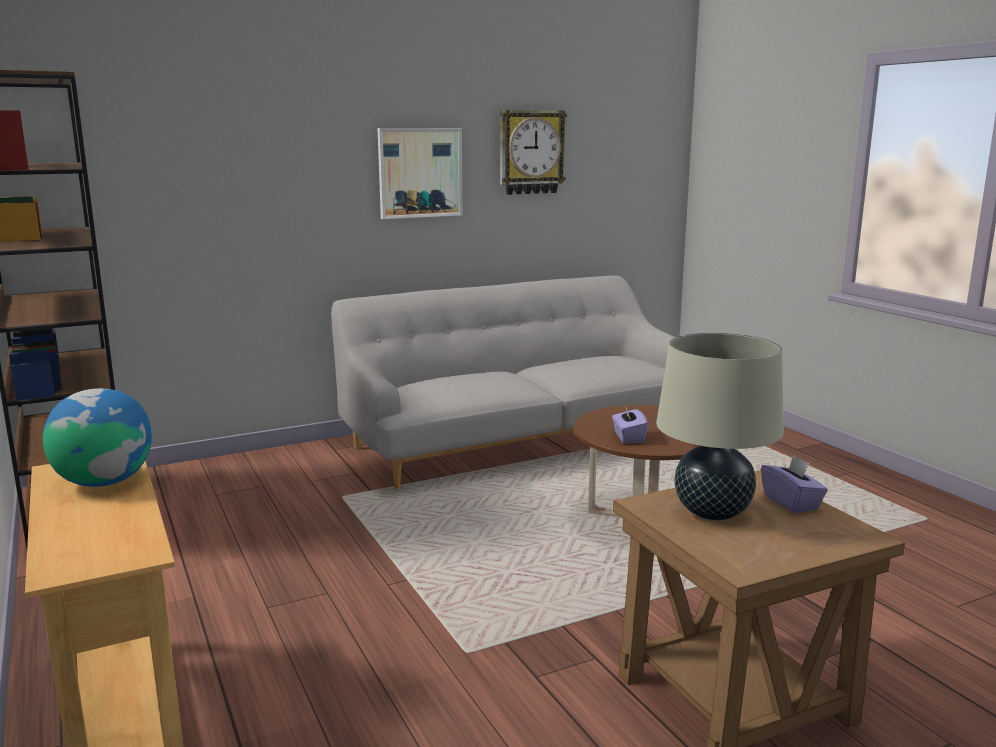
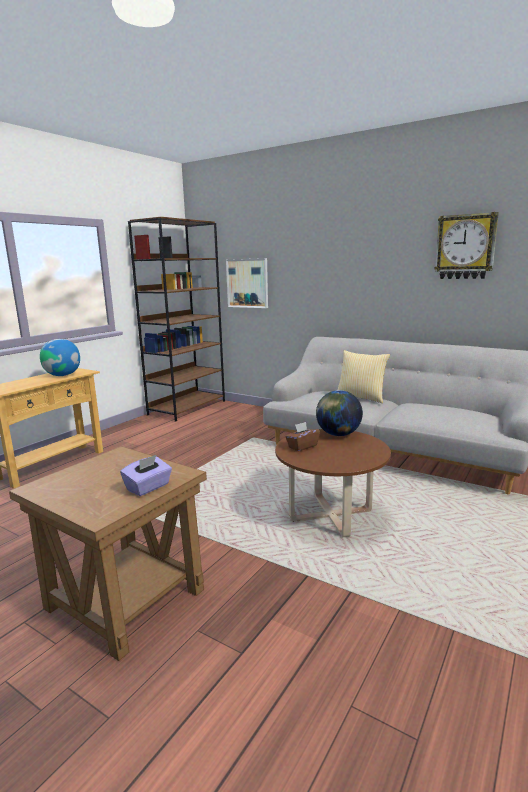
camera: 60 degrees right, 0 degrees up
picture [377,128,463,219] -> picture moved to [226,258,268,308]
purple tissue box [612,404,648,443] -> brown tissue box [285,422,320,451]
beige table lamp [656,333,784,520] -> none
none -> globe [316,390,363,436]
none -> pillow [338,350,390,403]

